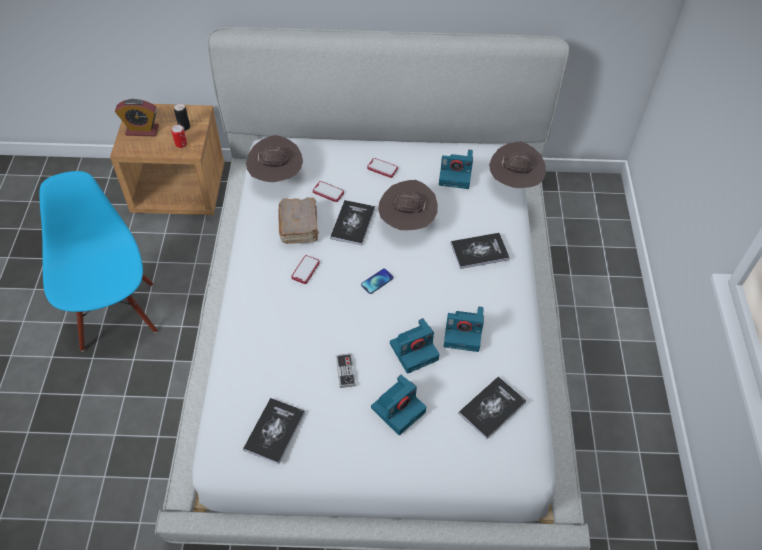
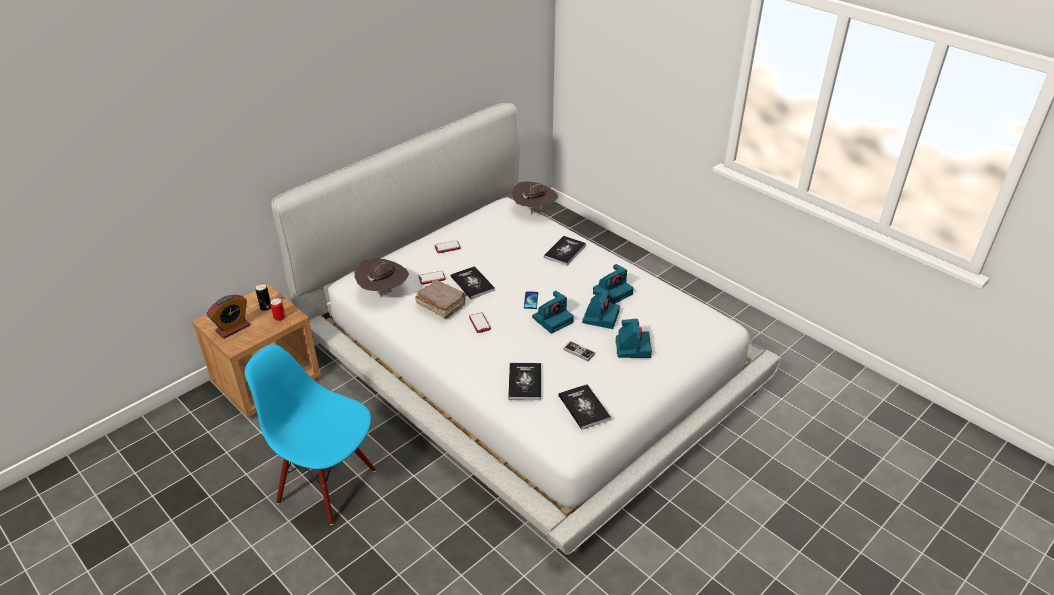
camera: 45 degrees left, 15 degrees down
brown hat [378,180,438,230] -> none
camera [439,150,473,189] -> camera moved to [532,291,574,334]
book [458,377,526,439] -> book moved to [508,363,541,400]

